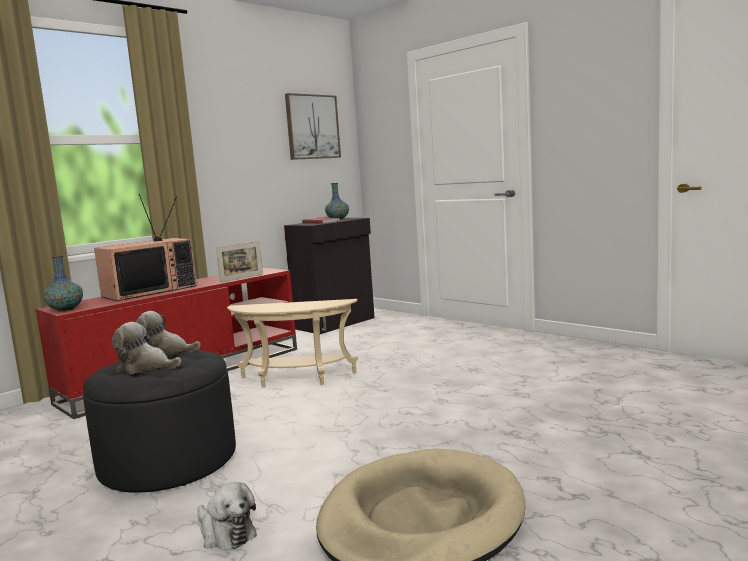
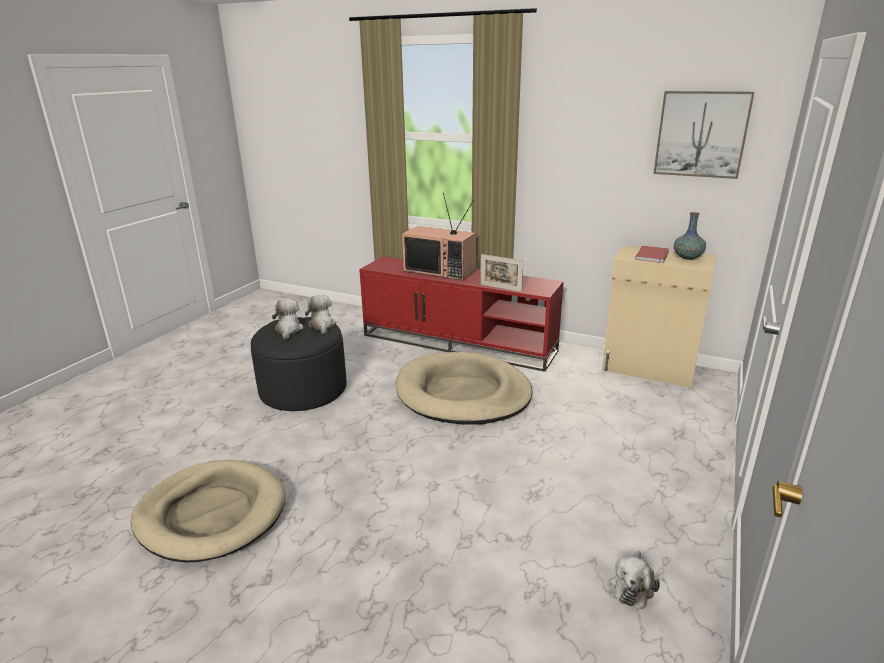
camera: 70 degrees right, 15 degrees up
vase [43,255,83,311] -> none
plush toy [197,482,257,550] -> plush toy moved to [609,551,660,609]
beige side table [227,299,358,387] -> beige dog bed [395,352,532,425]
black cabinet [284,218,375,334] -> beige cabinet [602,245,716,387]

